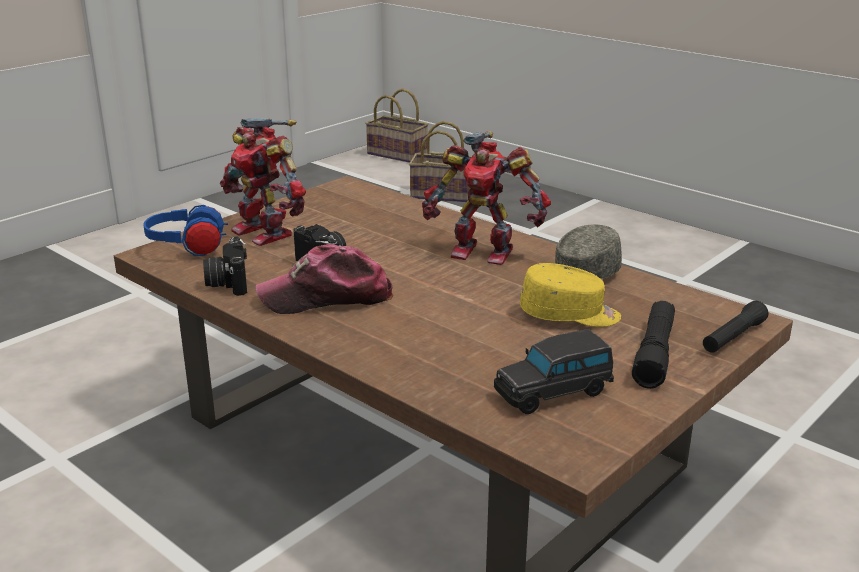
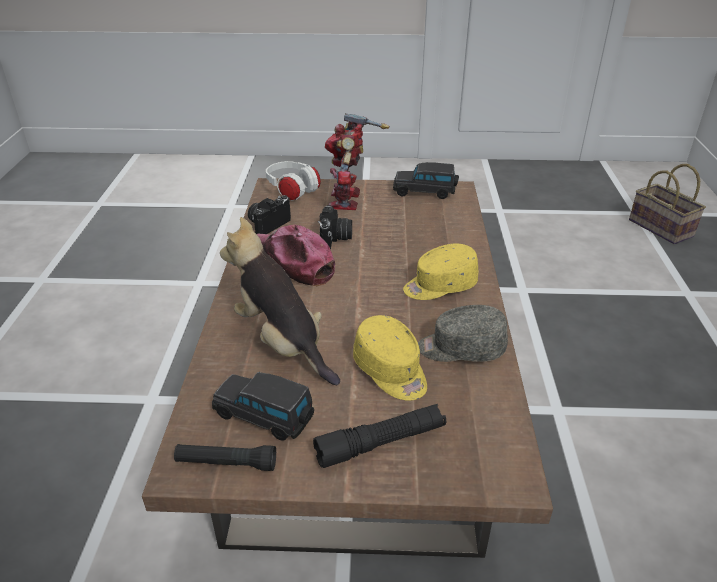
camera: 50 degrees right, 10 degrees up
blue headphones [143,205,228,256] -> white headphones [266,161,321,201]
basket [365,88,429,163] -> none
toy robot [422,131,551,265] -> yellow cap [403,244,479,300]
black flashlight [703,301,768,353] -> black flashlight moved to [174,444,276,471]
none -> plush toy [220,217,340,385]
none -> black toy car [393,162,459,199]

